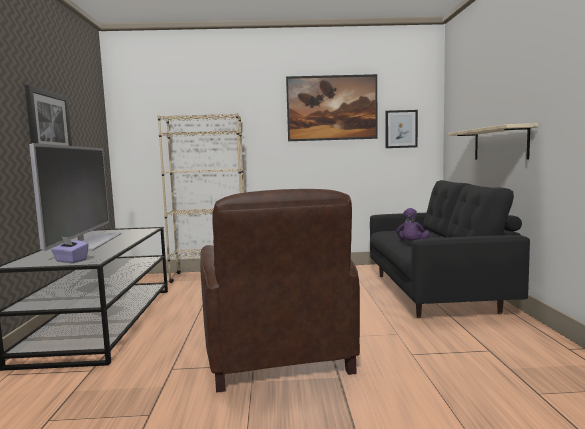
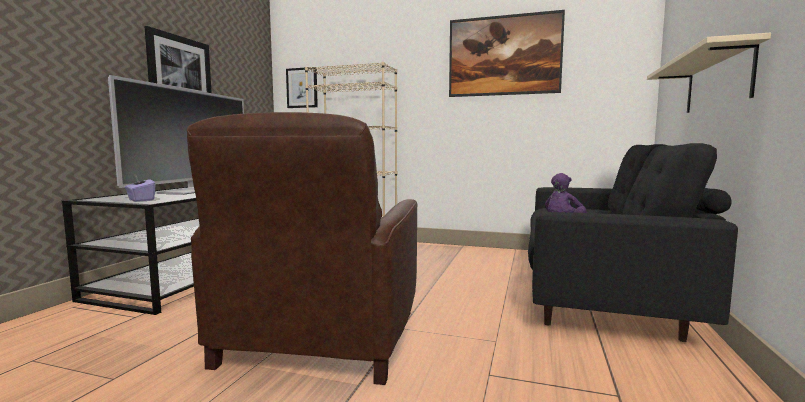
camera: 20 degrees right, 0 degrees up
picture [385,110,418,148] -> picture moved to [286,67,318,108]

